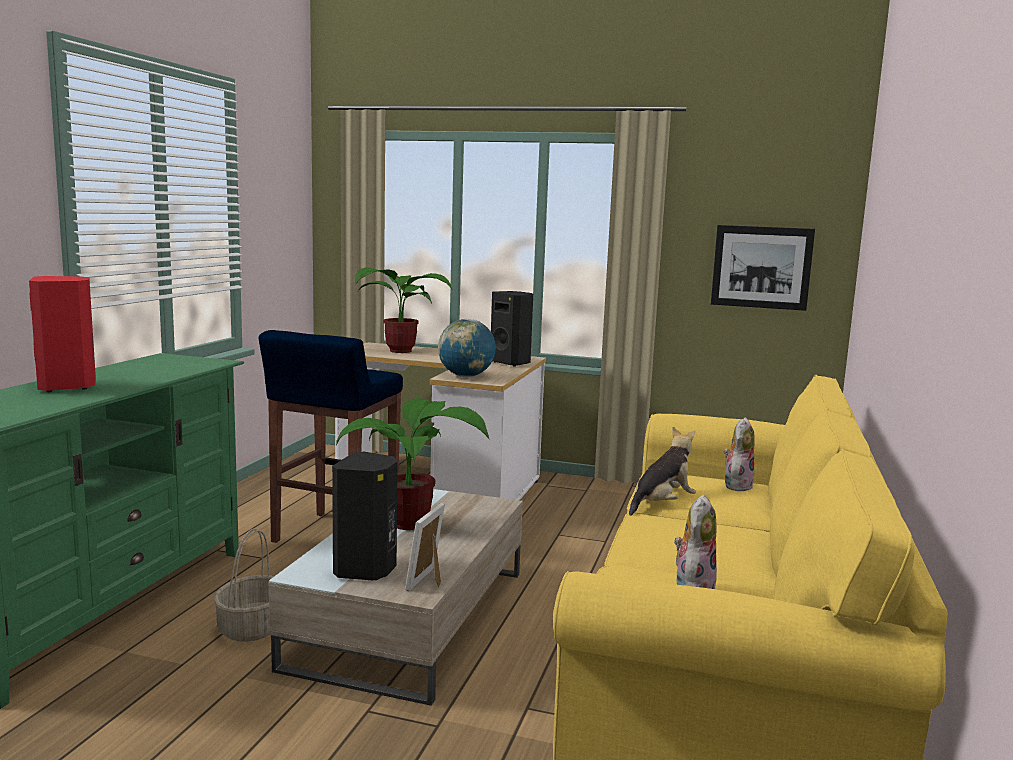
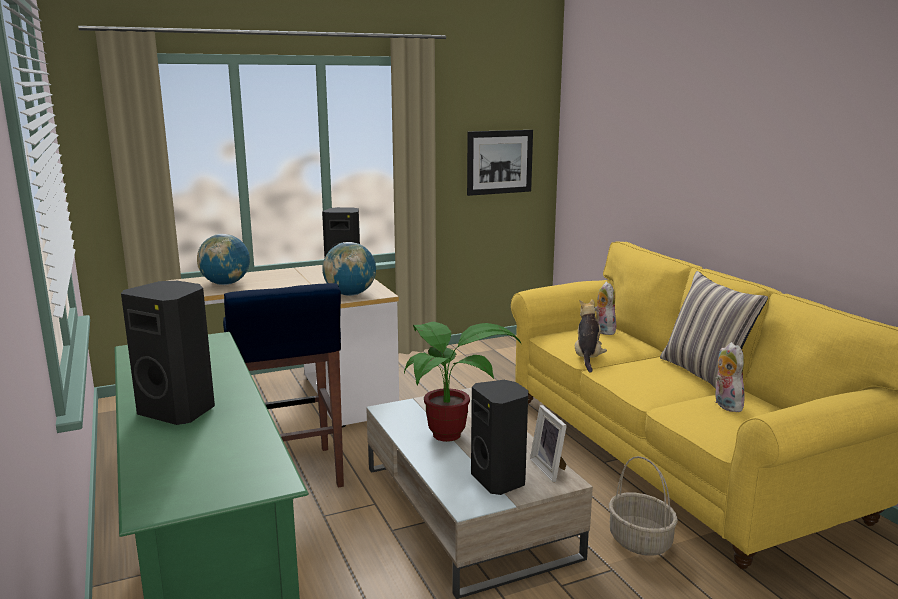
camera: 40 degrees left, 5 degrees up
red speaker [29,276,96,392] -> black speaker [121,281,215,425]
basket [213,528,274,642] -> basket moved to [609,456,678,556]
potted plant [355,267,452,353] -> globe [197,234,250,285]
none -> pillow [660,271,768,389]

